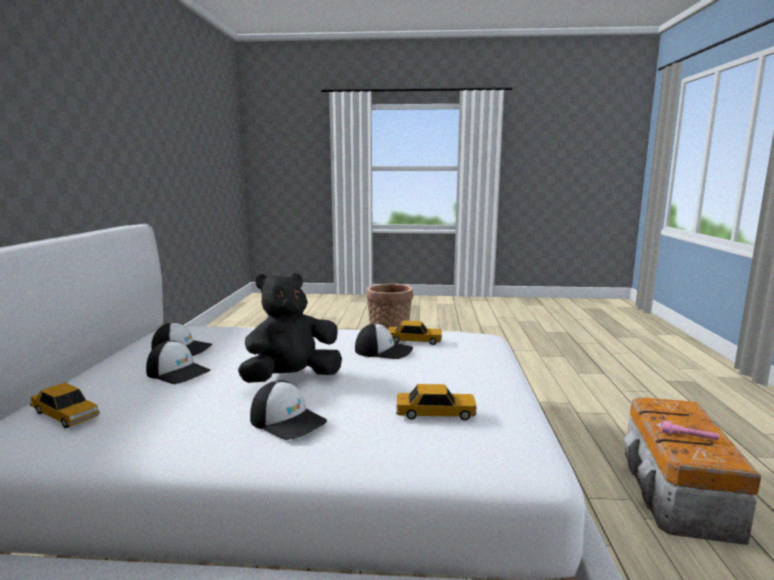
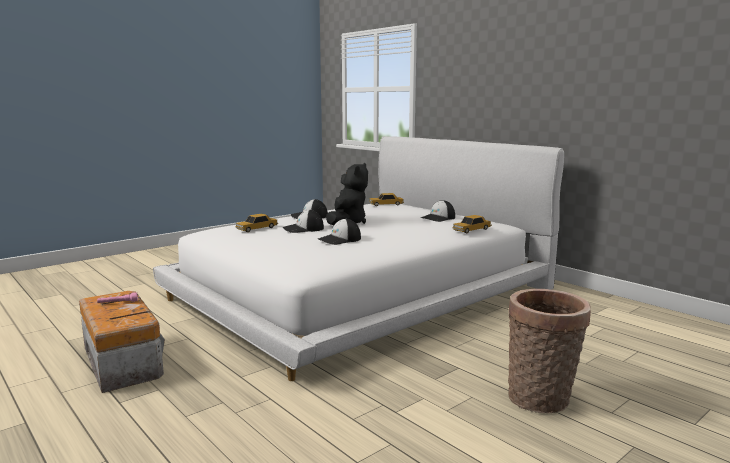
camera: 135 degrees right, 0 degrees up
cap [146,341,211,384] -> cap moved to [283,210,324,233]
toy car [388,321,442,345] -> toy car moved to [453,215,492,233]

